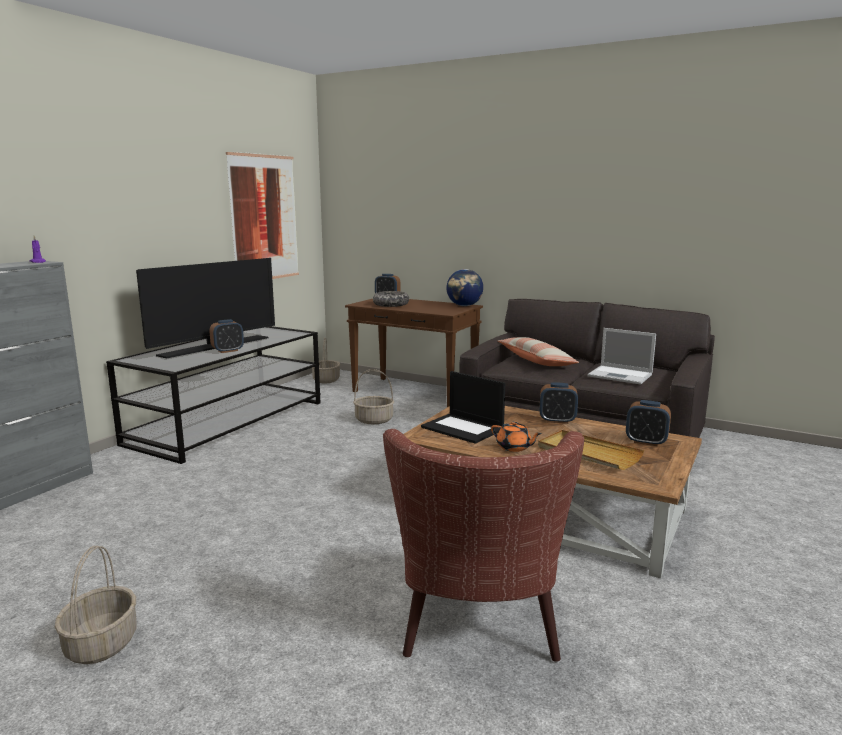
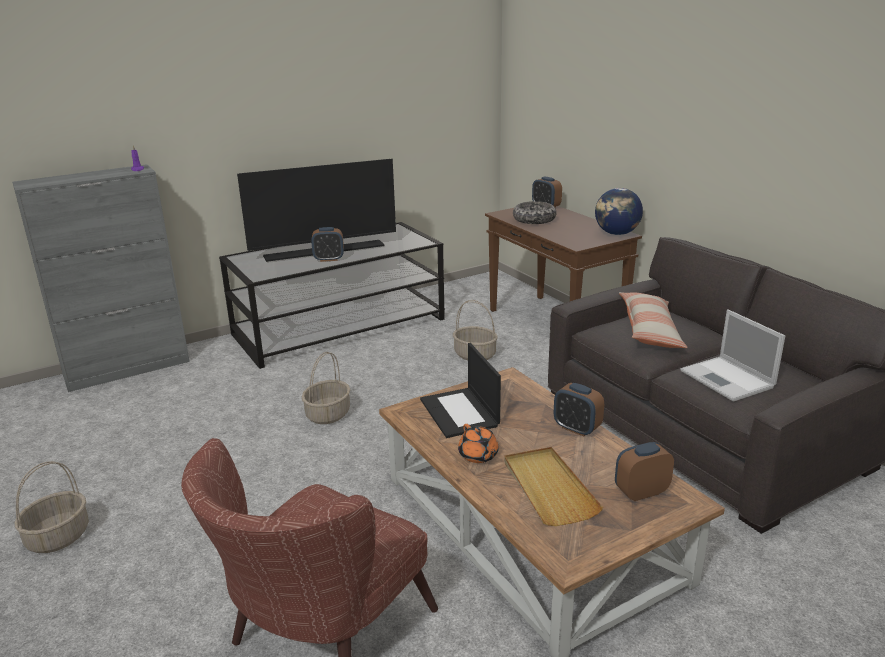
camera: 30 degrees right, 10 degrees up
picture [226,152,299,279] -> none
basket [312,337,340,384] -> basket moved to [302,352,350,424]
alarm clock [626,400,671,446] -> alarm clock turned 105 degrees clockwise [615,442,674,501]

